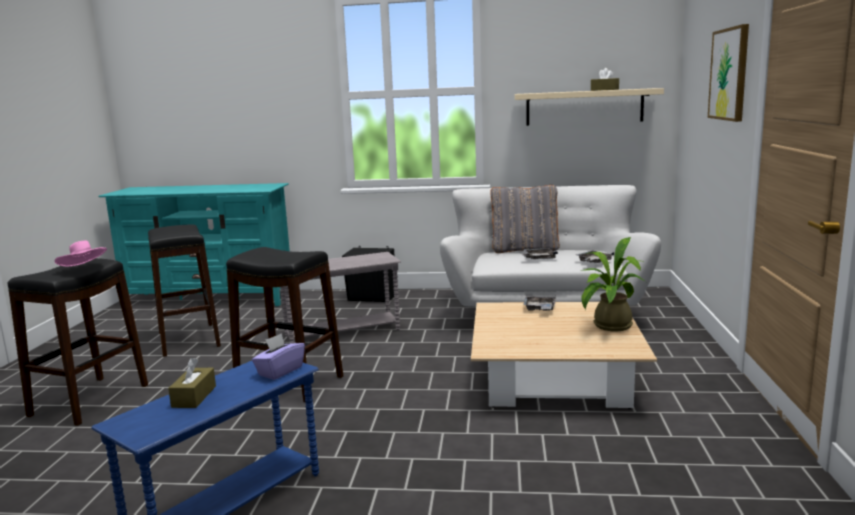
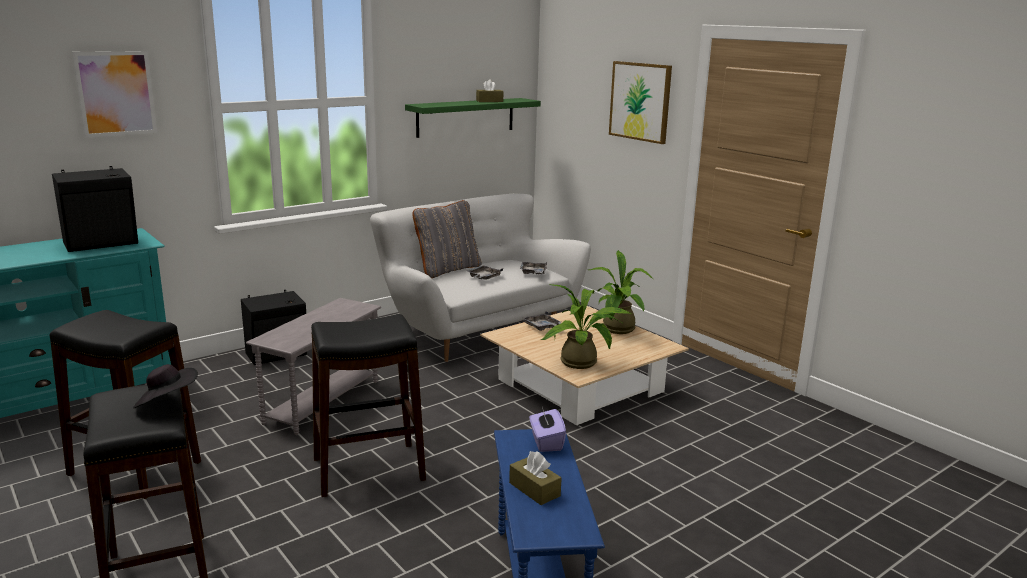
camera: 45 degrees left, 5 degrees up
pink hat [55,241,107,266] -> black hat [133,364,198,408]
beige shelf [515,88,664,126] -> green shelf [405,98,541,138]
none -> black speaker [52,166,138,252]
none -> picture [72,51,157,138]
none -> potted plant [541,284,632,369]

